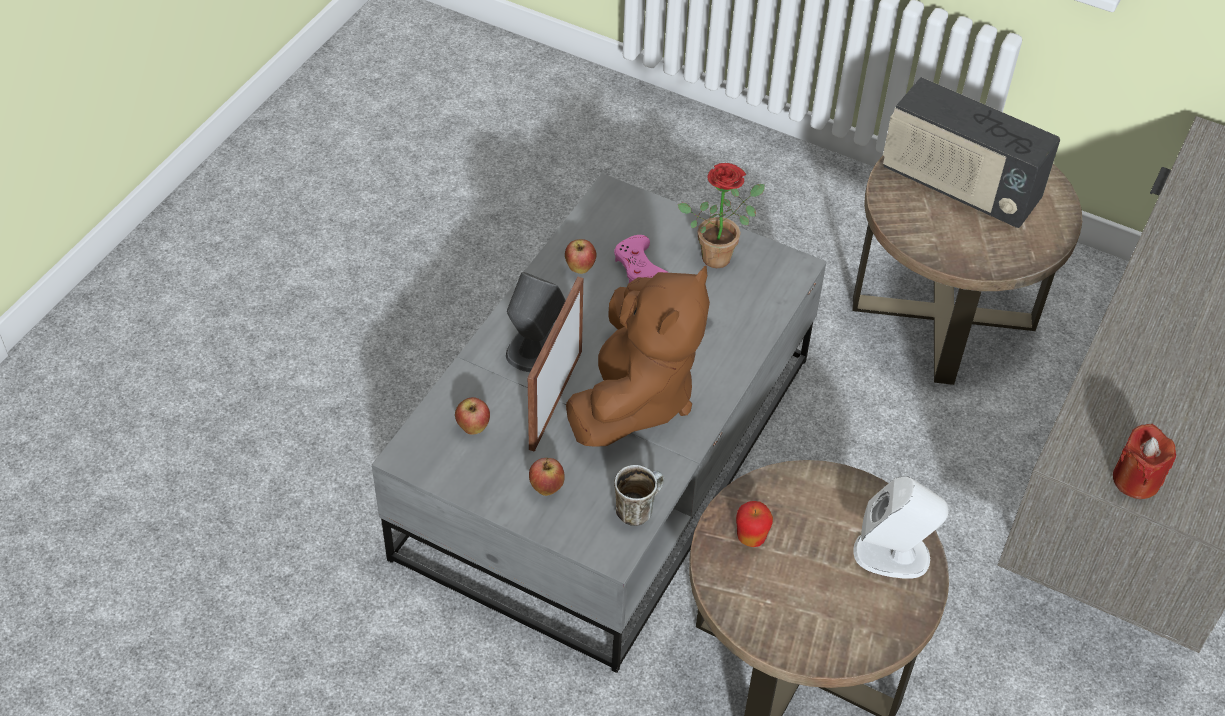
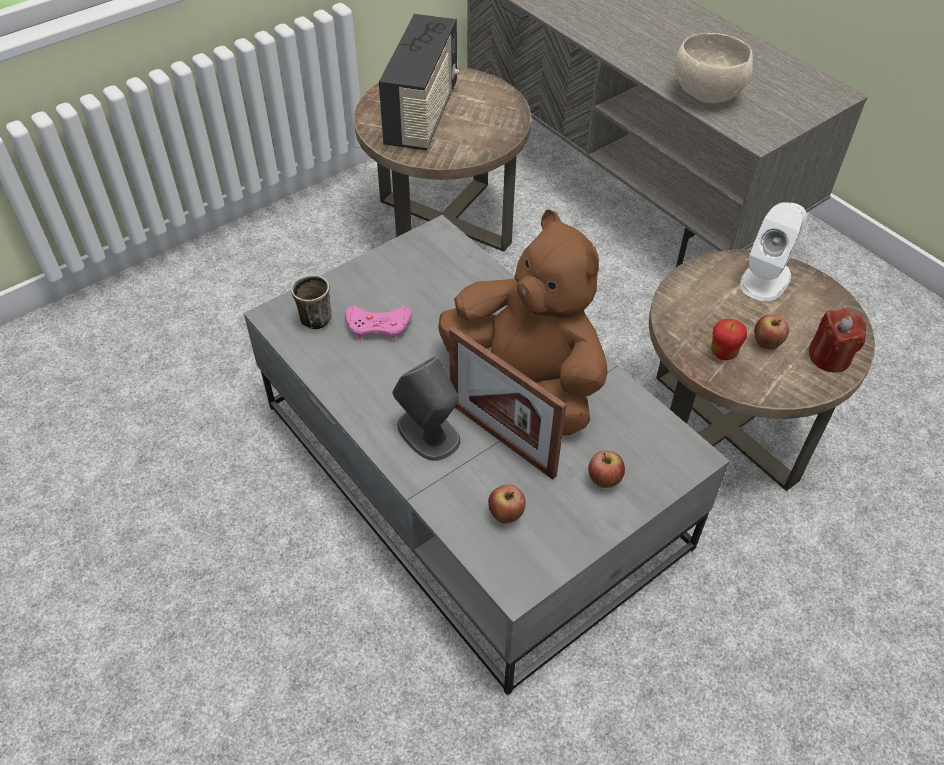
camera: 65 degrees left, 0 degrees up
apple [565,239,596,274] -> apple moved to [754,315,789,349]
mug [614,465,665,526] -> mug moved to [291,274,332,329]
potted plant [678,163,765,268] -> none
radio [883,77,1060,228] -> radio turned 45 degrees counterclockwise [379,14,460,151]
red candle [1113,424,1176,499] -> red candle moved to [809,308,866,373]
none -> beige bowl [675,33,753,103]

